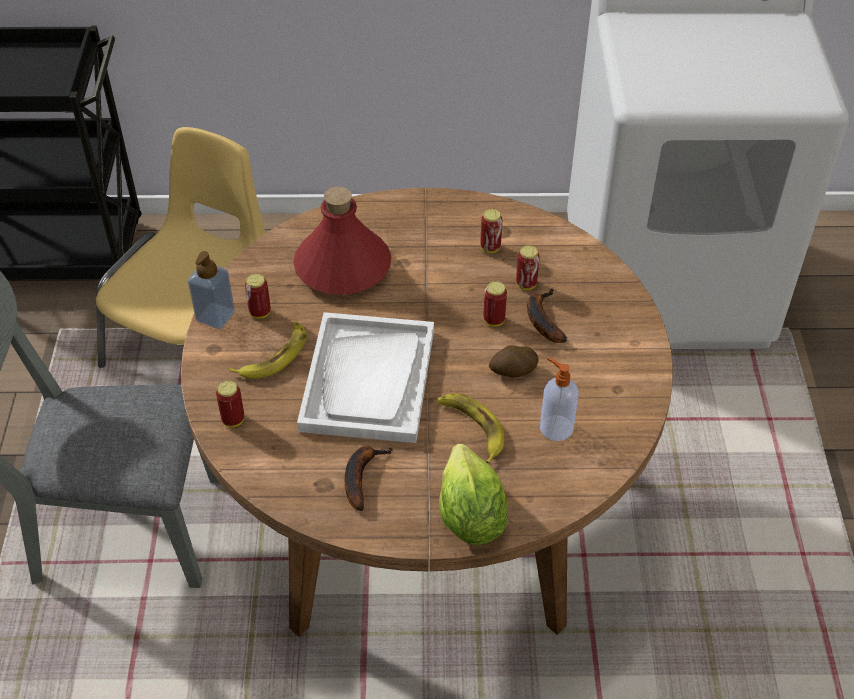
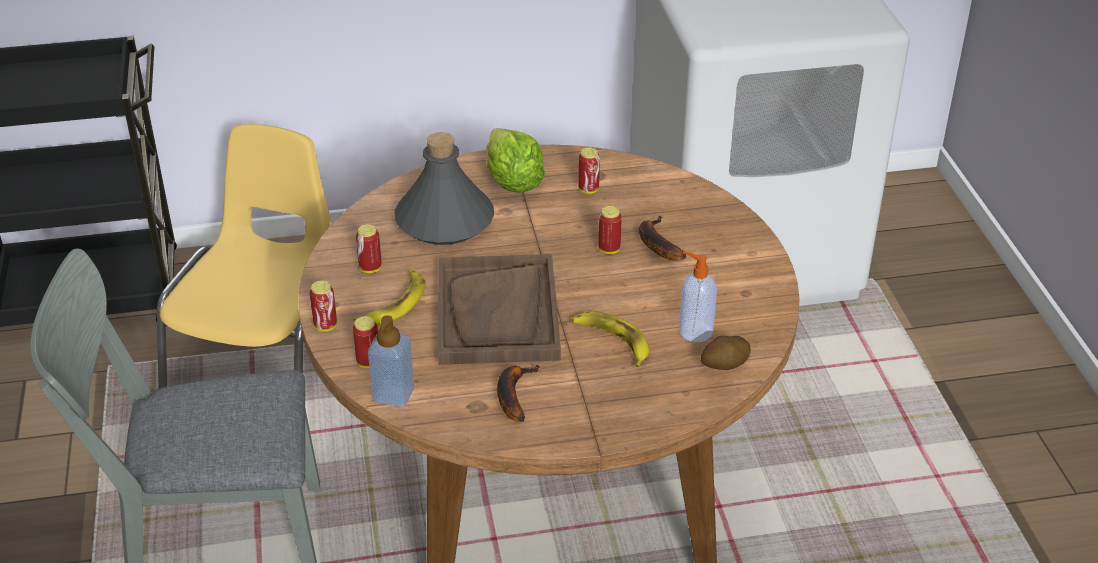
camera: 10 degrees left, 10 degrees down
soap dispenser [188,251,235,329] -> soap dispenser moved to [368,315,414,407]
red bottle [293,187,391,295] -> grey bottle [395,132,494,245]
white tray [297,312,434,443] -> brown tray [438,254,561,365]
lettuce [439,444,508,545] -> lettuce moved to [486,128,545,193]
potato [489,345,539,378] -> potato moved to [701,336,751,370]
can [516,245,540,290] -> can moved to [310,281,337,332]

